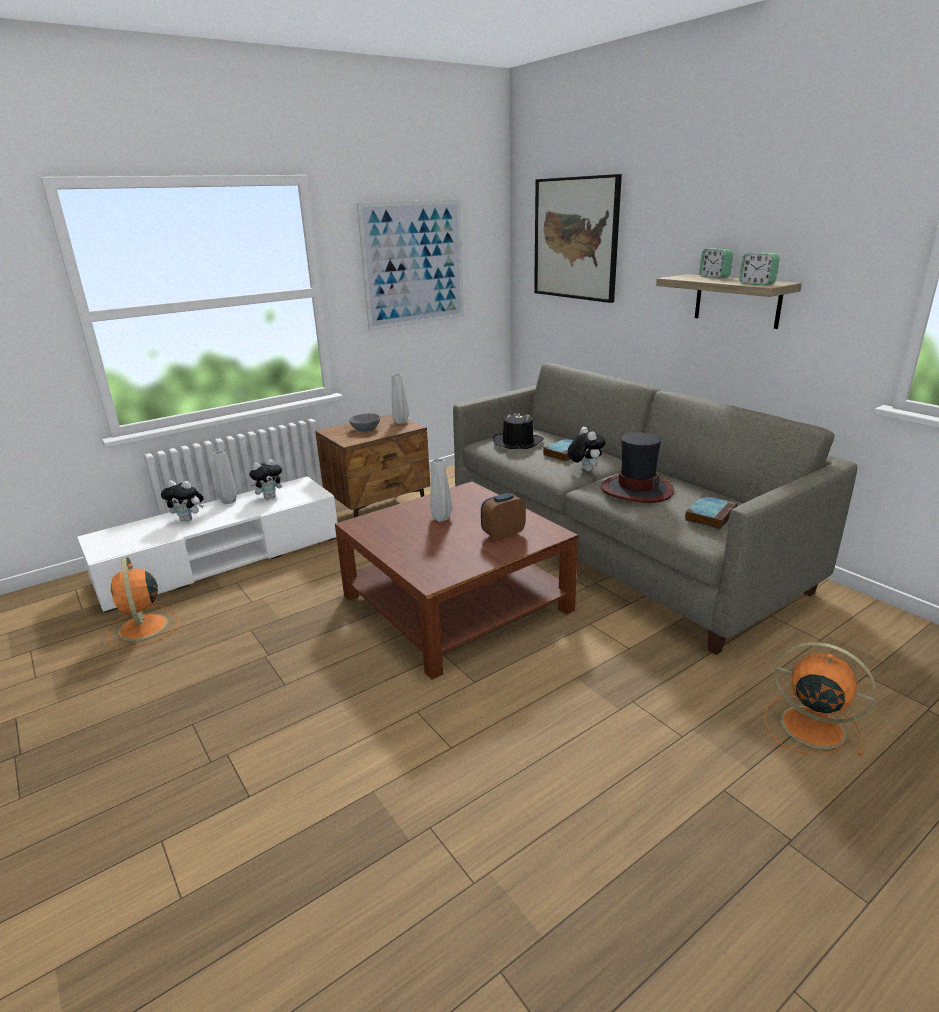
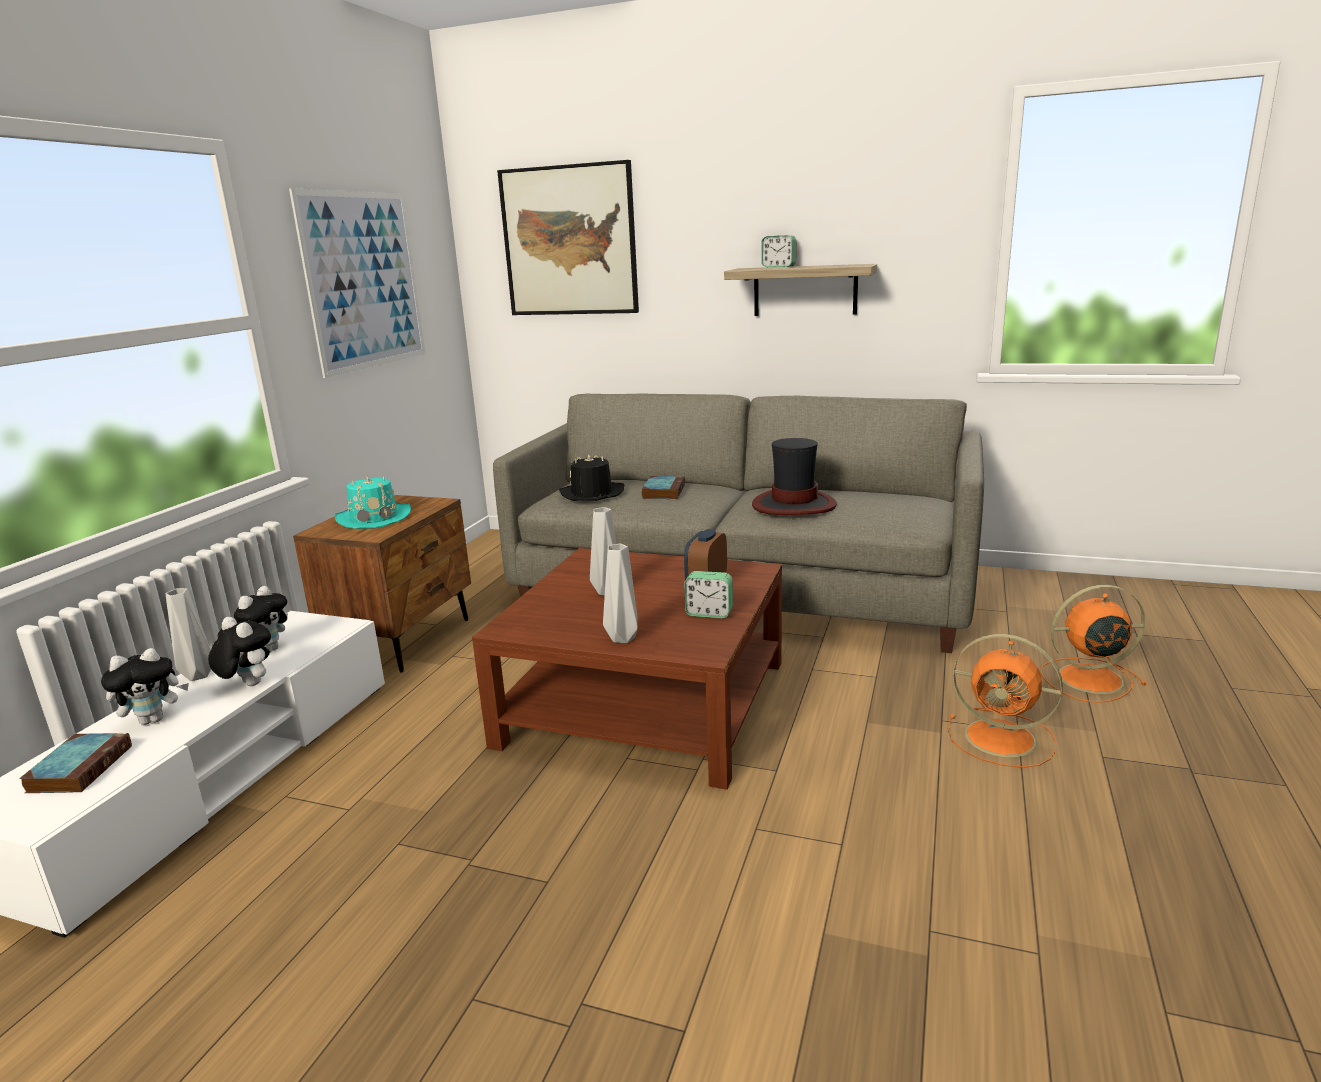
camera: 35 degrees left, 5 degrees down
orange fan [107,557,179,648] -> orange fan moved to [948,634,1063,768]
grey bowl [349,413,380,432] -> turquoise hat [335,476,411,529]
grey vase [392,374,409,424] -> grey vase moved to [603,544,638,643]
plush toy [568,427,605,471] -> plush toy moved to [208,617,271,686]
book [685,495,738,529] -> book moved to [19,733,132,793]
alarm clock [739,252,780,286] -> alarm clock moved to [684,571,733,618]

